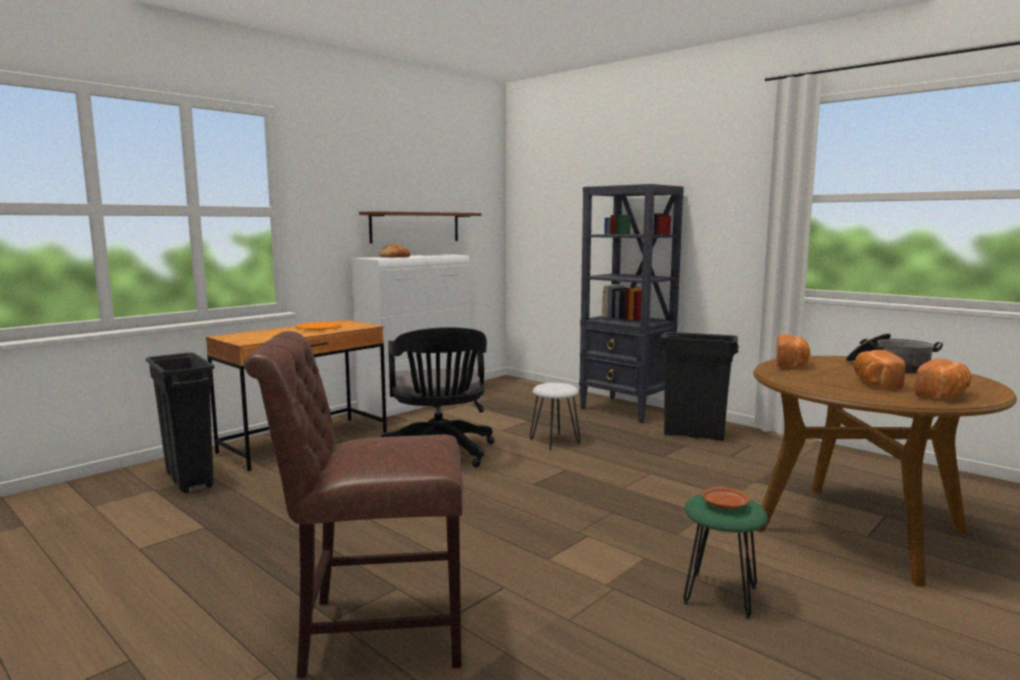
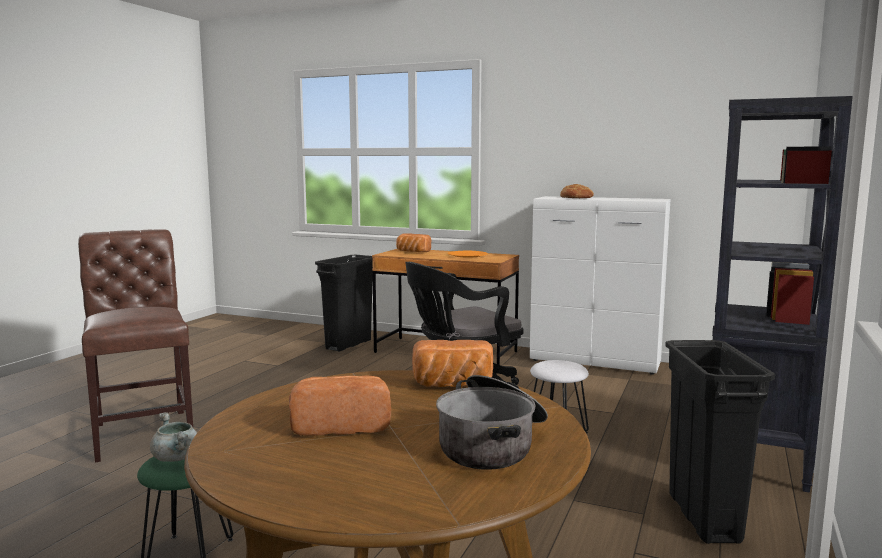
camera: 70 degrees right, 0 degrees up
brown shelf [359,211,481,243] -> none
brown plate [702,487,750,509] -> grey cooking pot [150,412,197,462]
bread [914,358,972,399] -> bread moved to [396,233,431,252]

